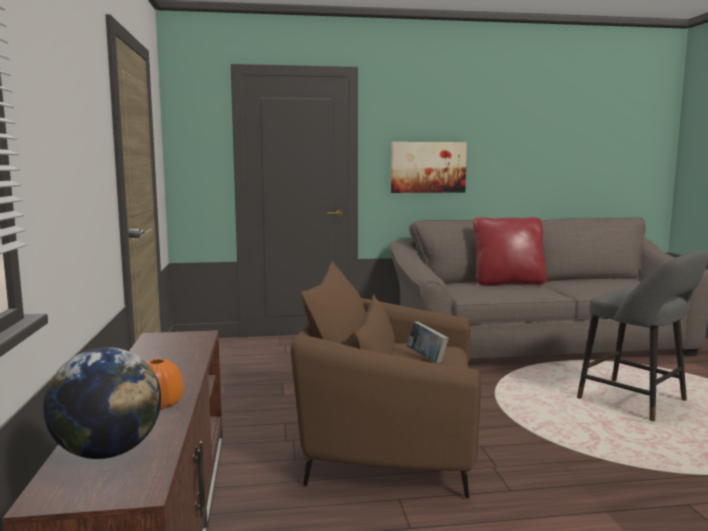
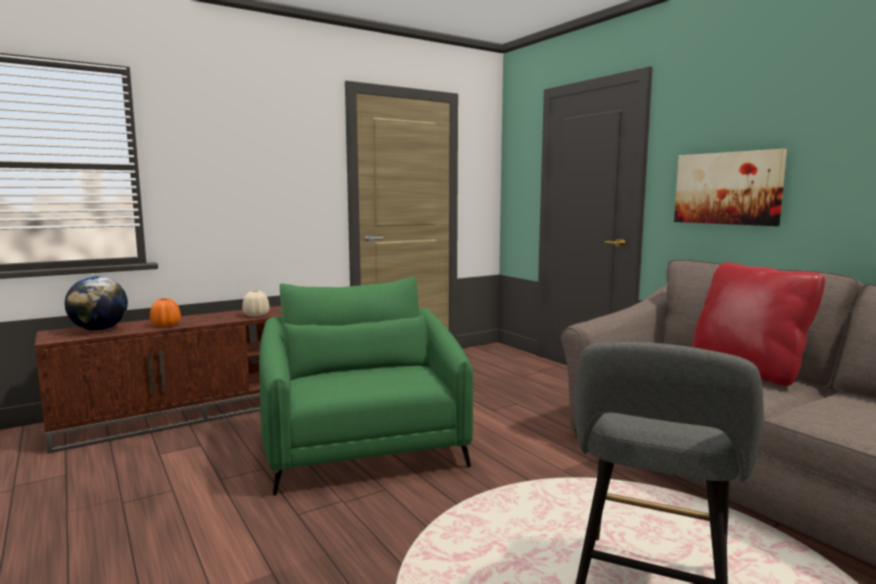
camera: 65 degrees right, 0 degrees up
brown armchair [291,262,482,499] -> green armchair [259,276,473,496]
book [407,322,449,363] -> none
none -> beige vase [242,290,269,317]

